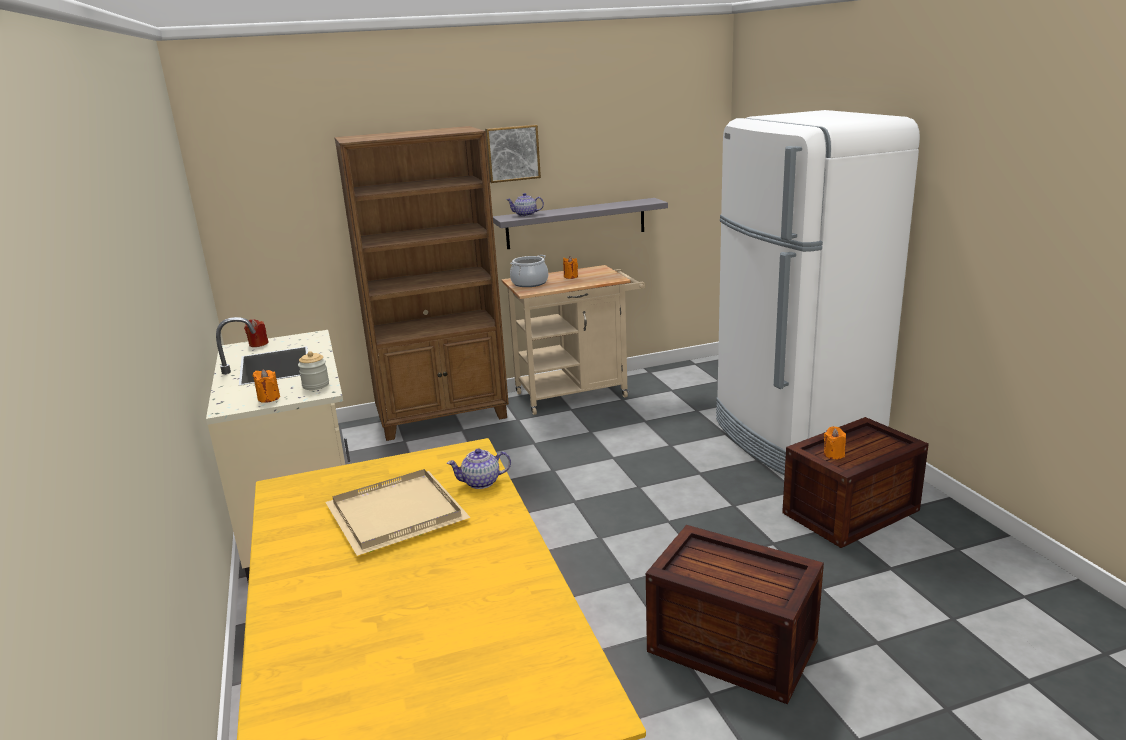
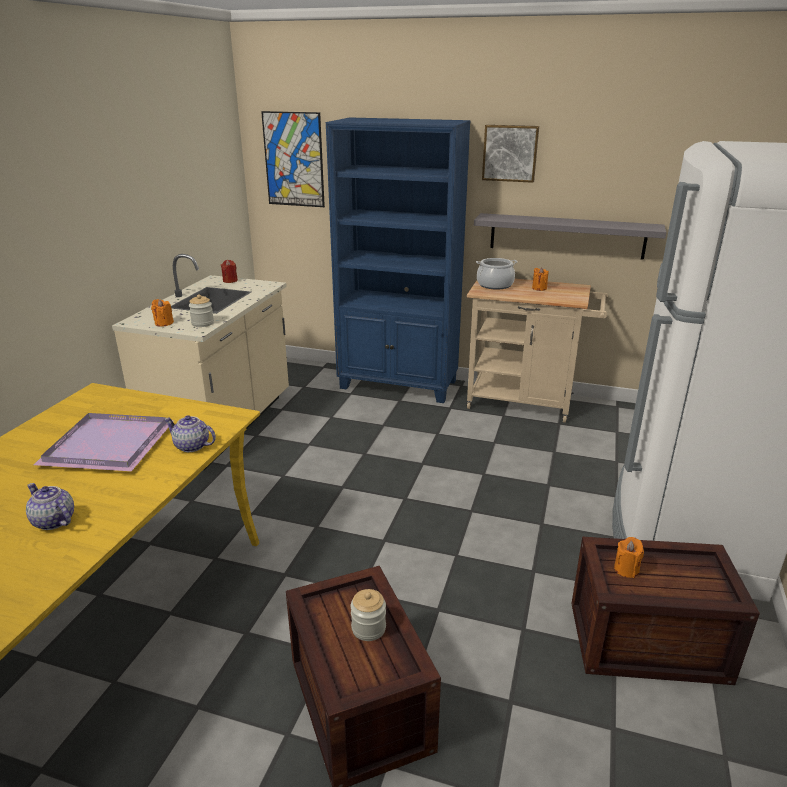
camera: 35 degrees right, 5 degrees up
beige tray [325,469,471,556] -> purple tray [33,413,175,471]
brown bookcase [334,126,509,441] -> blue bookcase [326,117,471,403]
teapot [506,193,544,217] -> teapot moved to [26,483,74,530]
none -> picture [261,111,325,207]
none -> jar [351,589,386,641]

